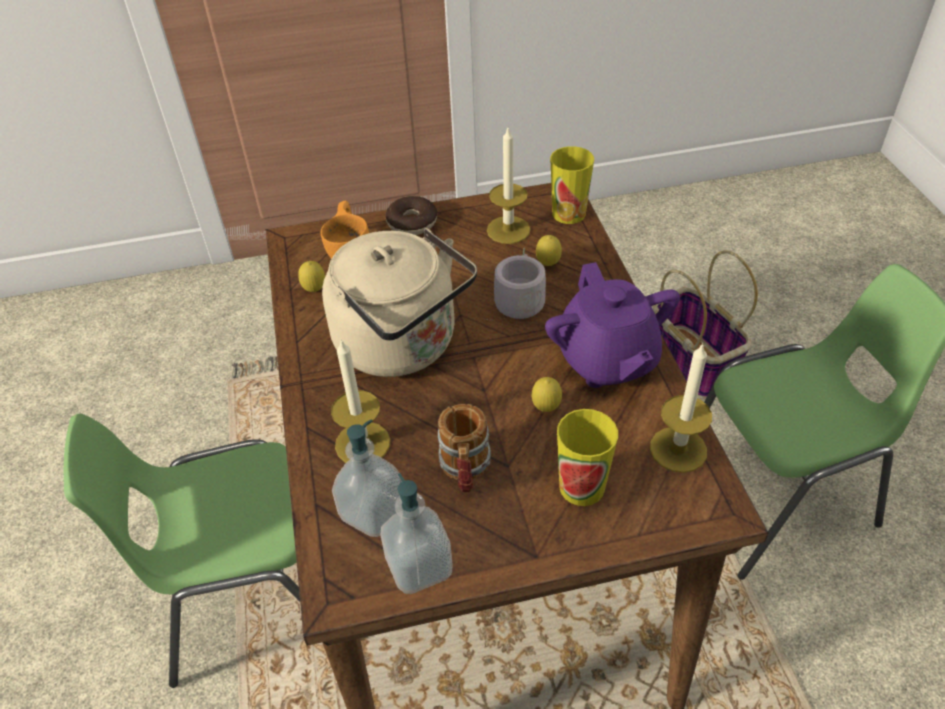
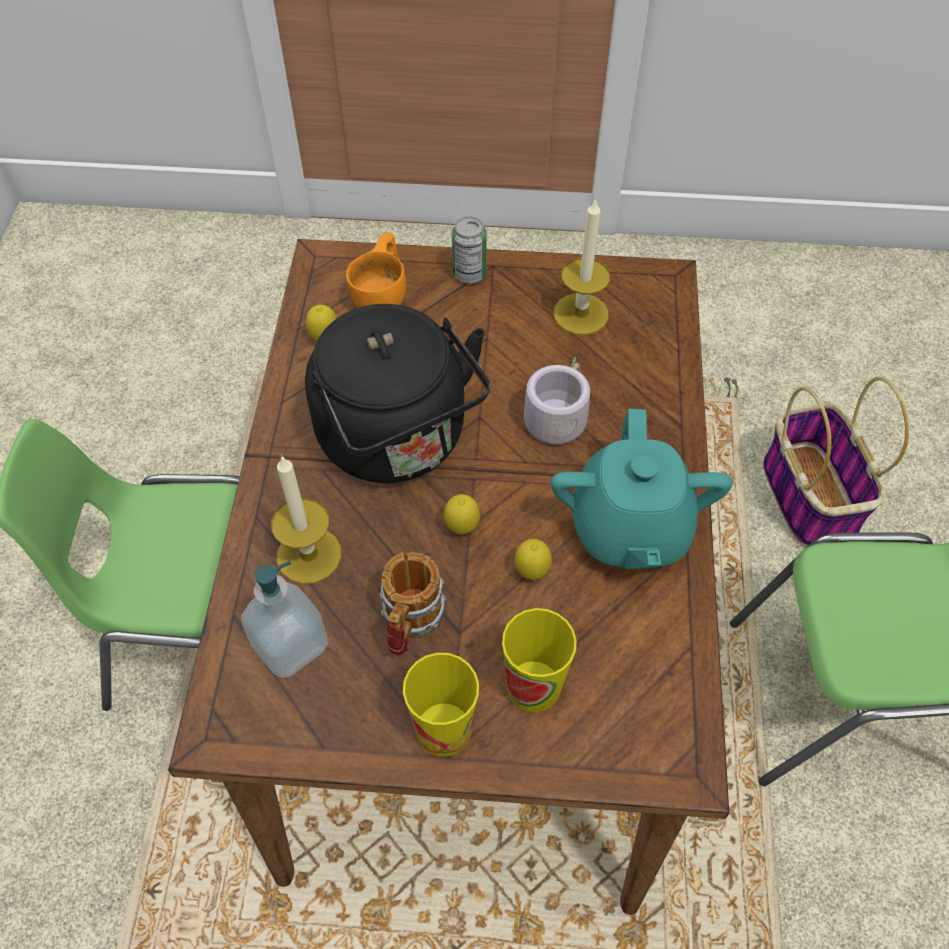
camera: 15 degrees right, 10 degrees up
beige kettle [322,228,477,377] -> black kettle [305,304,490,483]
soap dispenser [380,473,453,594] -> none
donut [385,196,437,235] -> can [452,216,487,284]
lemon [536,235,562,266] -> lemon moved to [444,494,480,534]
purple teapot [545,262,680,388] -> turquoise teapot [551,409,732,569]
cup [550,146,594,224] -> cup moved to [403,653,479,756]
candle [650,343,712,473] -> none

